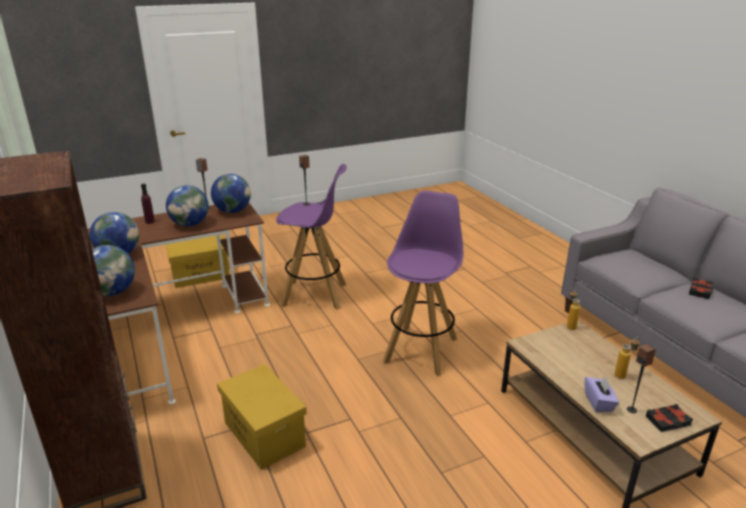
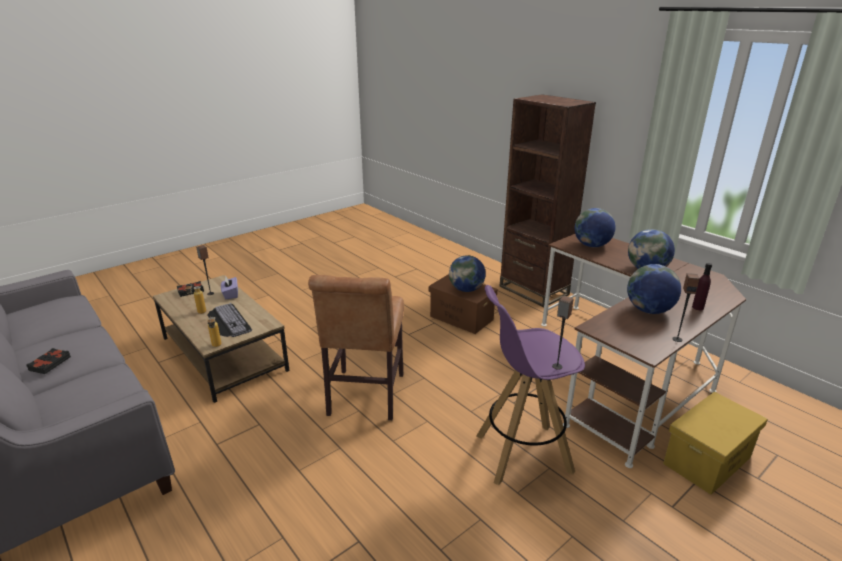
camera: 165 degrees right, 0 degrees up
globe [211,174,251,213] -> globe moved to [449,255,486,292]
yellow storage box [217,364,307,470] -> brown storage box [429,274,498,334]
purple stool [383,190,463,377] -> brown chair [308,275,404,420]
none -> keyboard [208,303,252,337]

